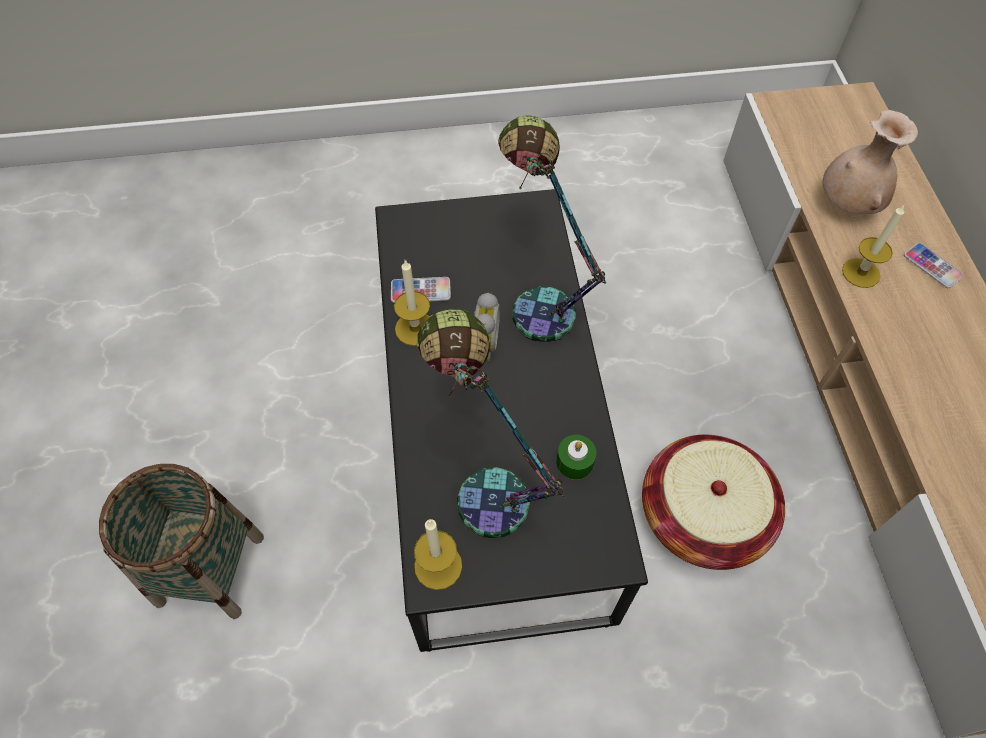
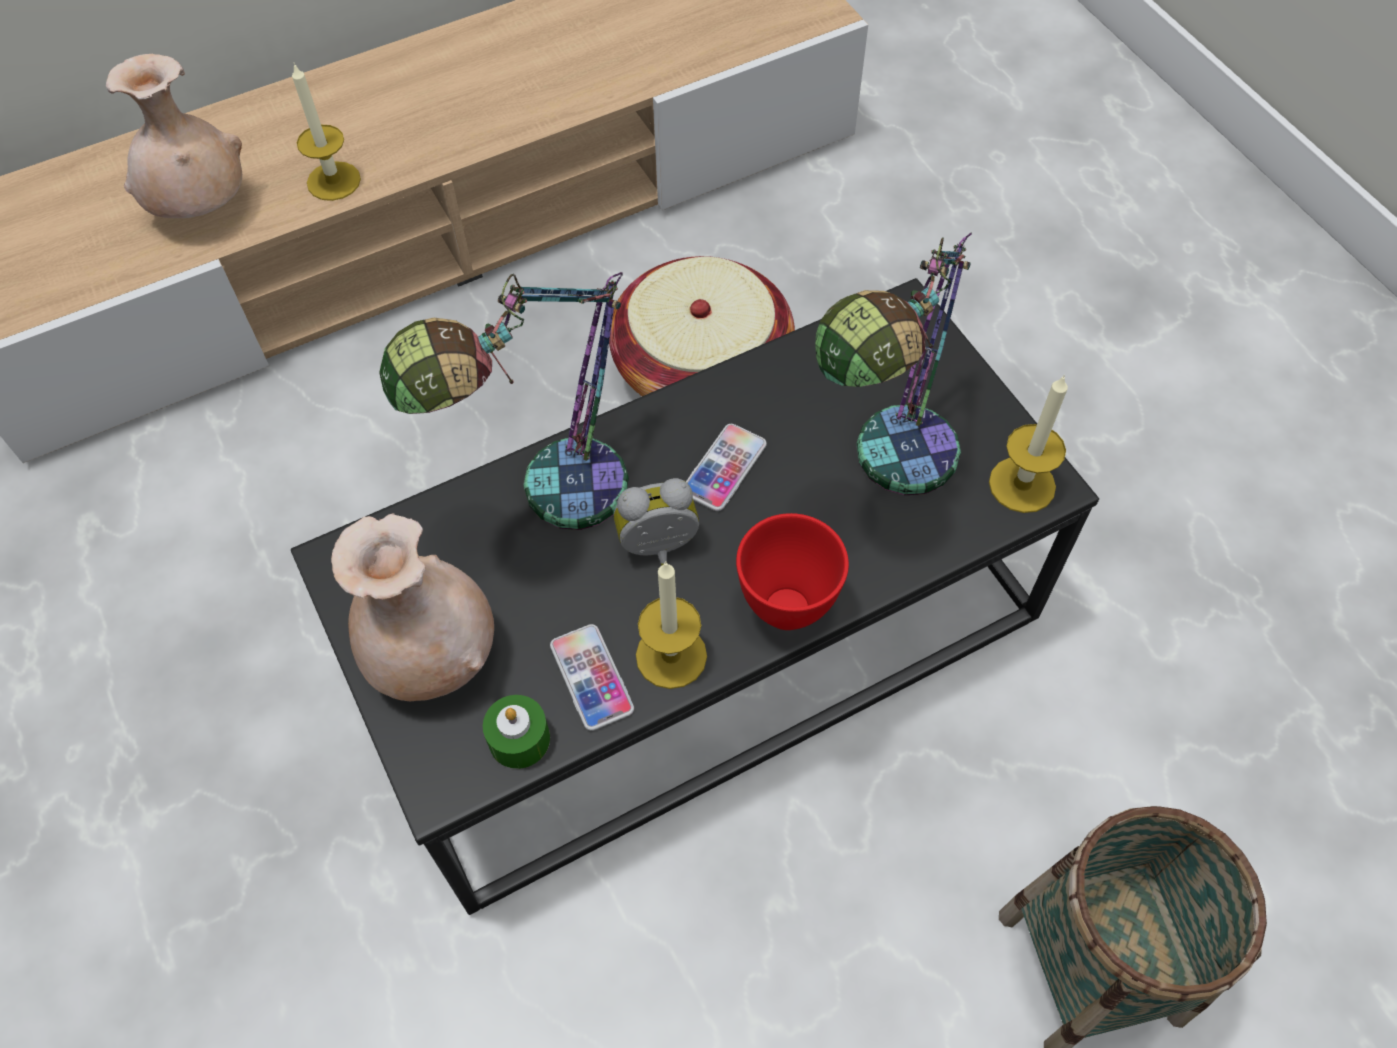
camera: 110 degrees left, 0 degrees up
green candle [556,435,596,480] -> green candle moved to [483,695,550,769]
phone [904,243,964,288] -> phone moved to [686,424,767,511]
none -> beige vase [331,513,494,701]
none -> red bowl [736,513,849,630]

